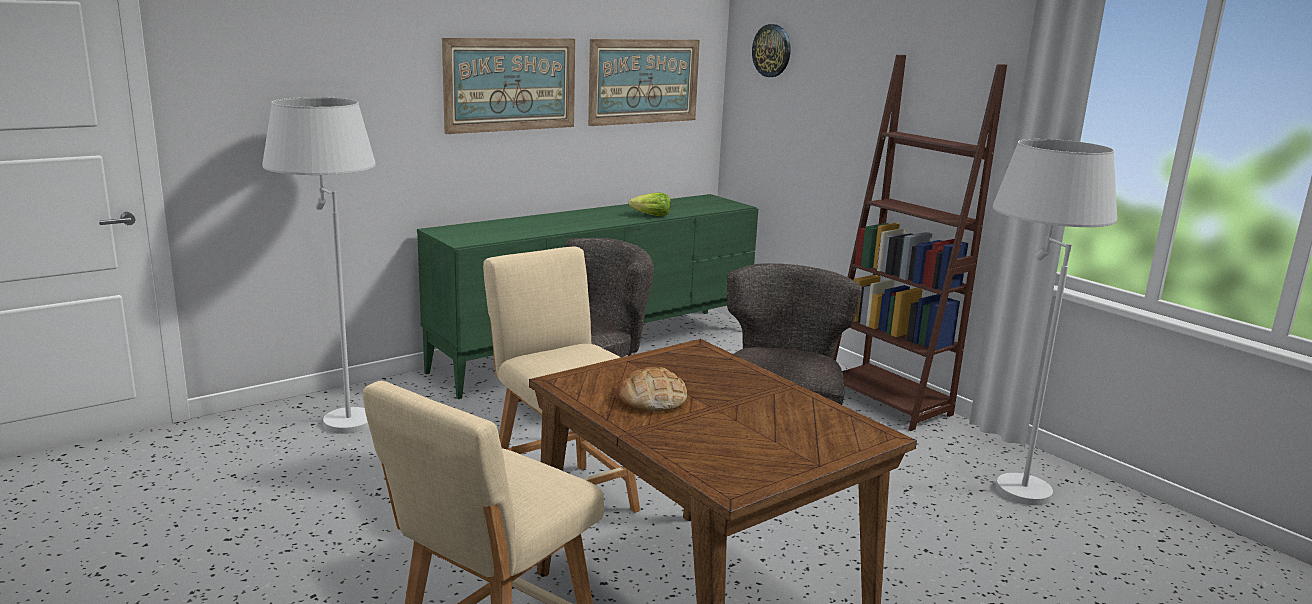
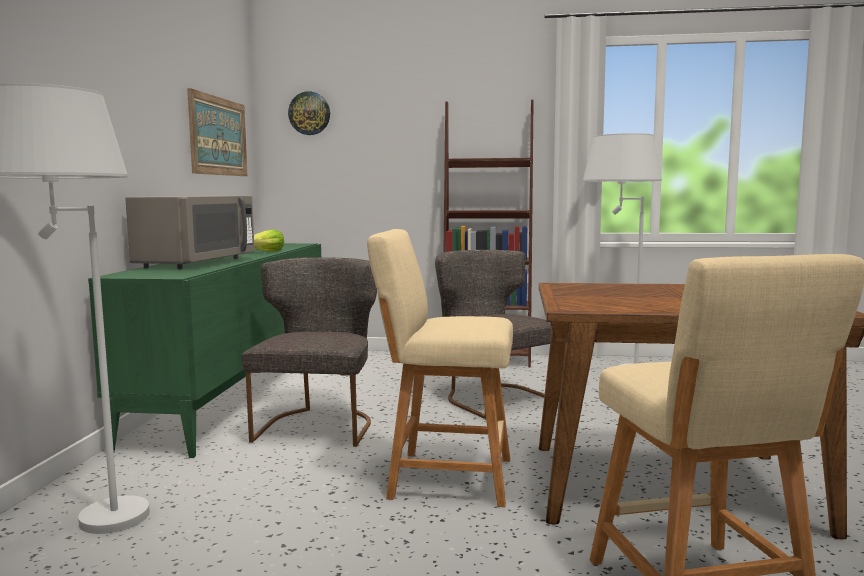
camera: 45 degrees left, 10 degrees down
picture [442,38,575,134] -> none
bread [615,367,687,412] -> none
none -> grey microwave [125,196,255,269]

